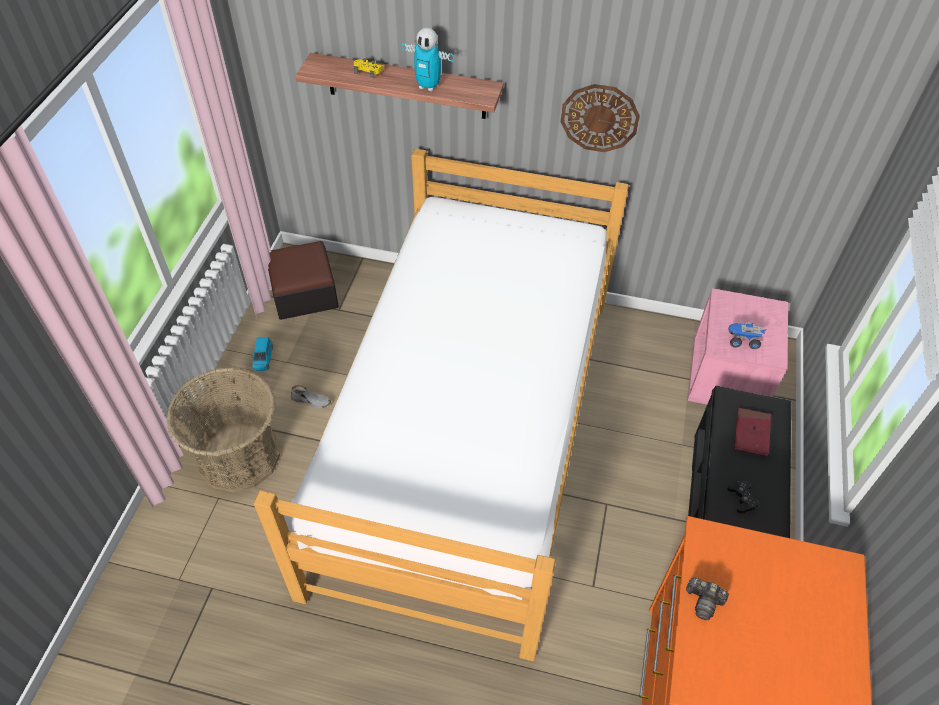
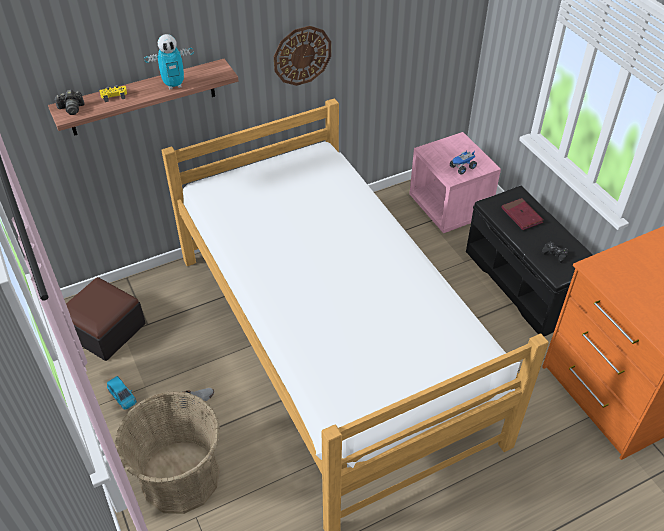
camera: 40 degrees left, 5 degrees down
camera [686,578,729,620] -> camera moved to [54,90,84,115]

